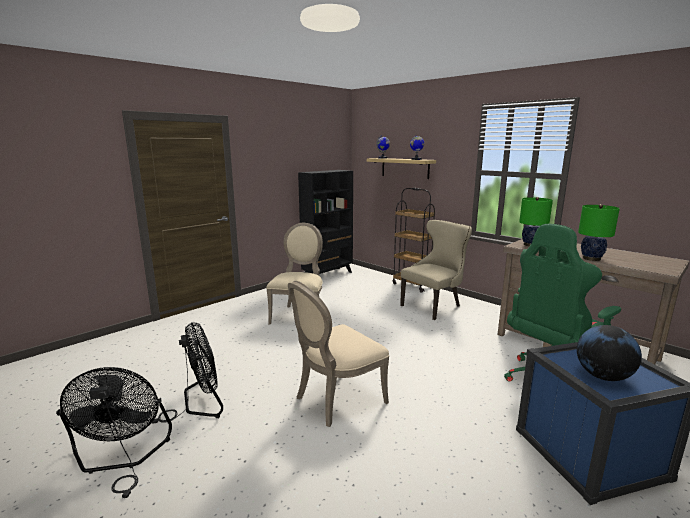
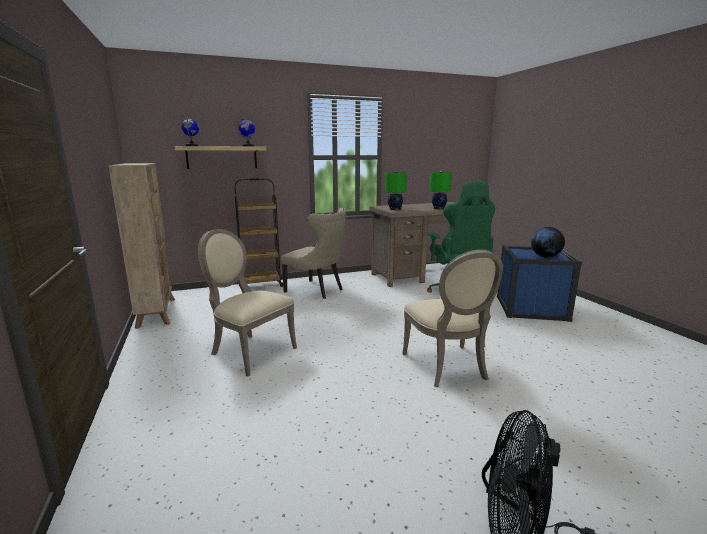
camera: 65 degrees left, 0 degrees up
black fan [152,322,223,424] -> none
black bookcase [298,170,353,274] -> beige bookcase [109,163,175,329]
beige chair [400,220,472,320] -> beige chair turned 135 degrees clockwise [281,208,346,299]

